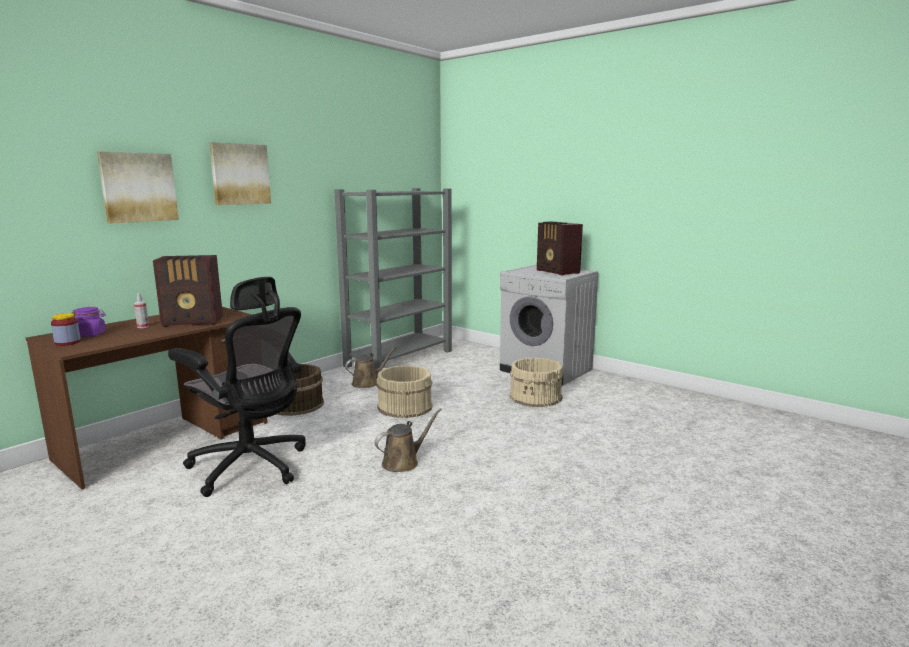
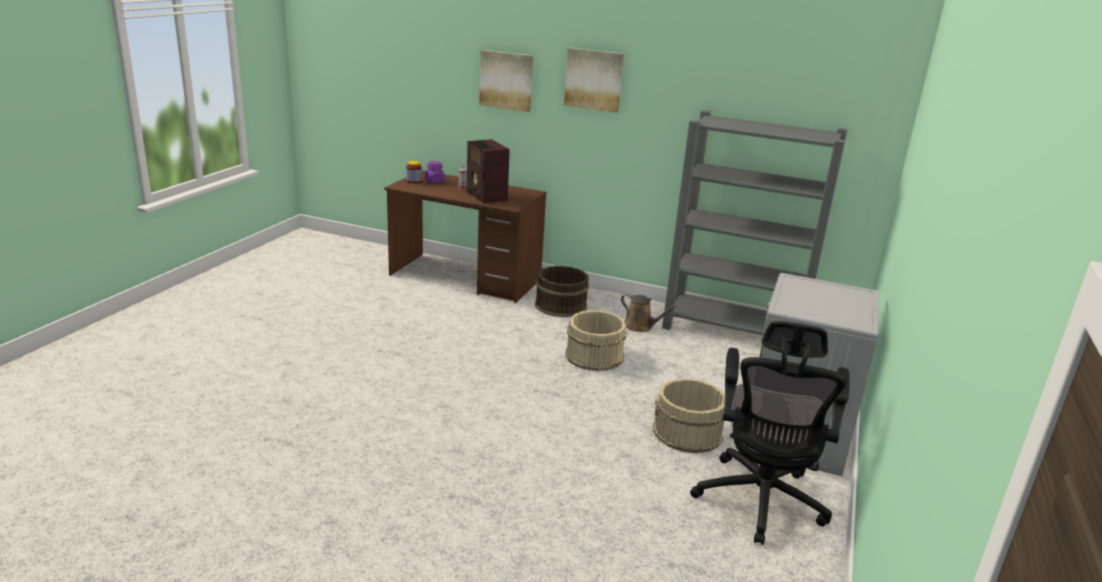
camera: 70 degrees right, 10 degrees up
office chair [168,277,306,497] -> office chair moved to [690,321,850,545]
brown watering can [375,408,442,472] -> none
radio [537,221,583,275] -> none

